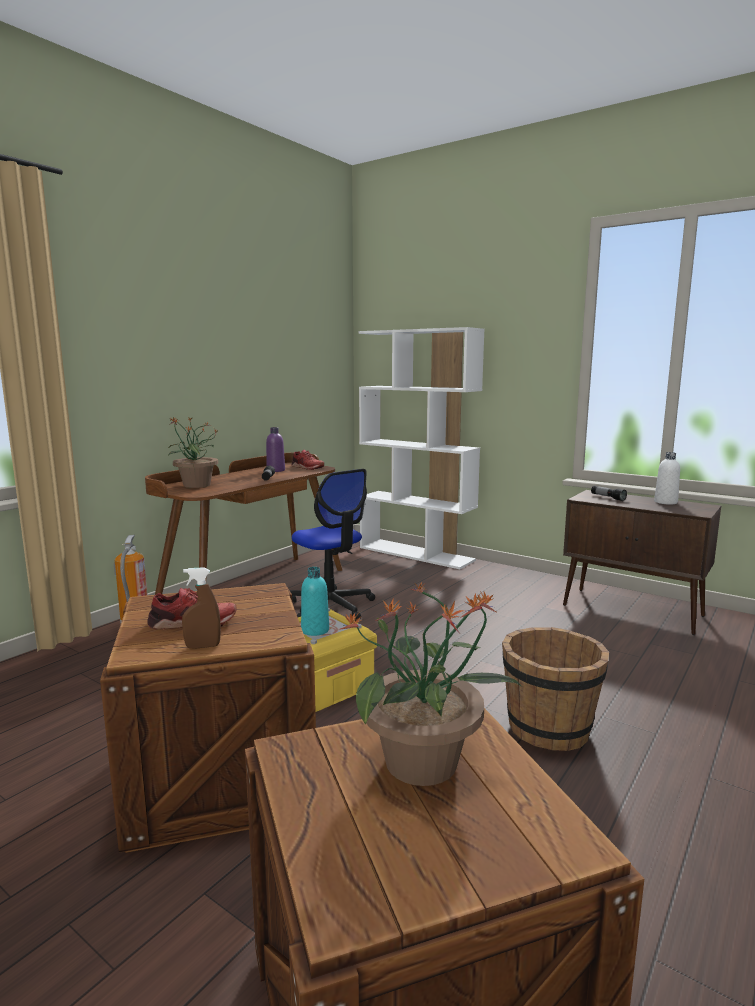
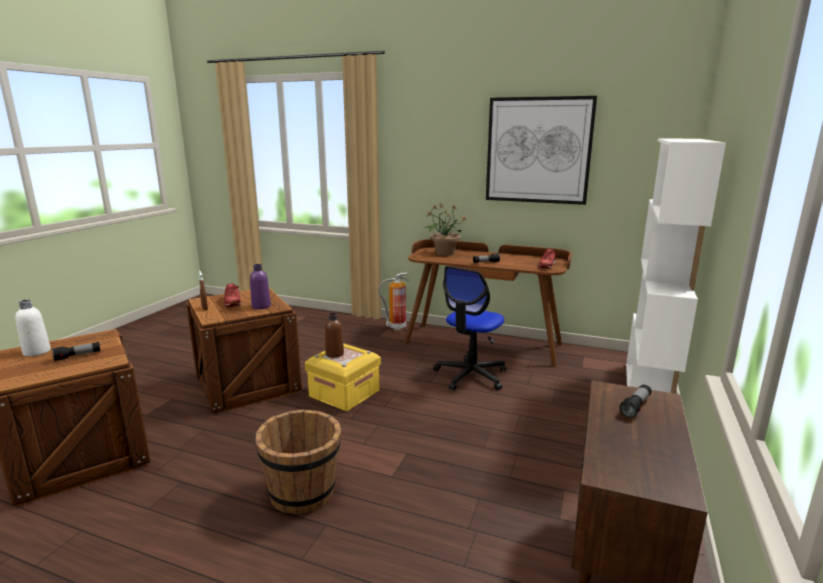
camera: 75 degrees right, 5 degrees up
purple bottle [266,427,285,472] -> purple bottle moved to [250,264,271,309]
turquoise bottle [301,567,329,636] -> brown bottle [325,313,344,358]
potted plant [338,583,521,786] -> flashlight [52,342,100,361]
white bottle [654,452,680,505] -> white bottle moved to [15,299,51,356]
none -> picture [486,96,597,205]

